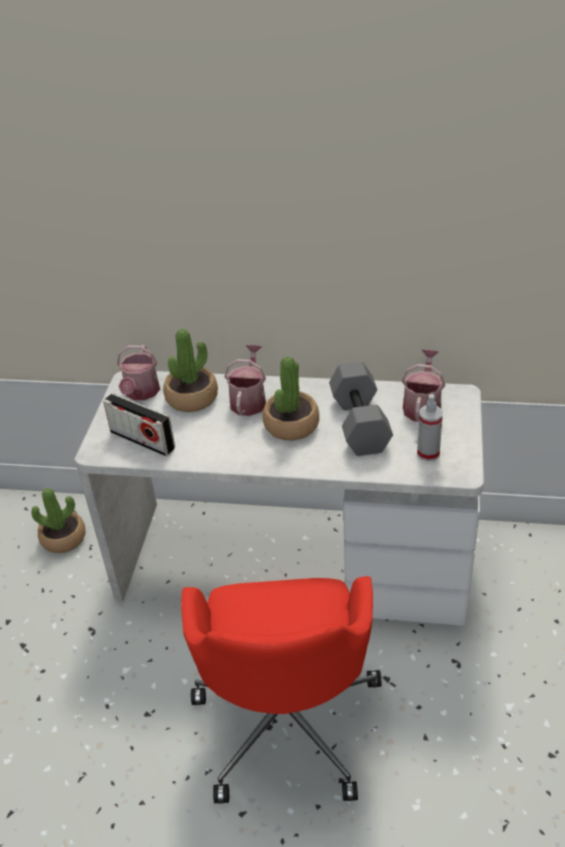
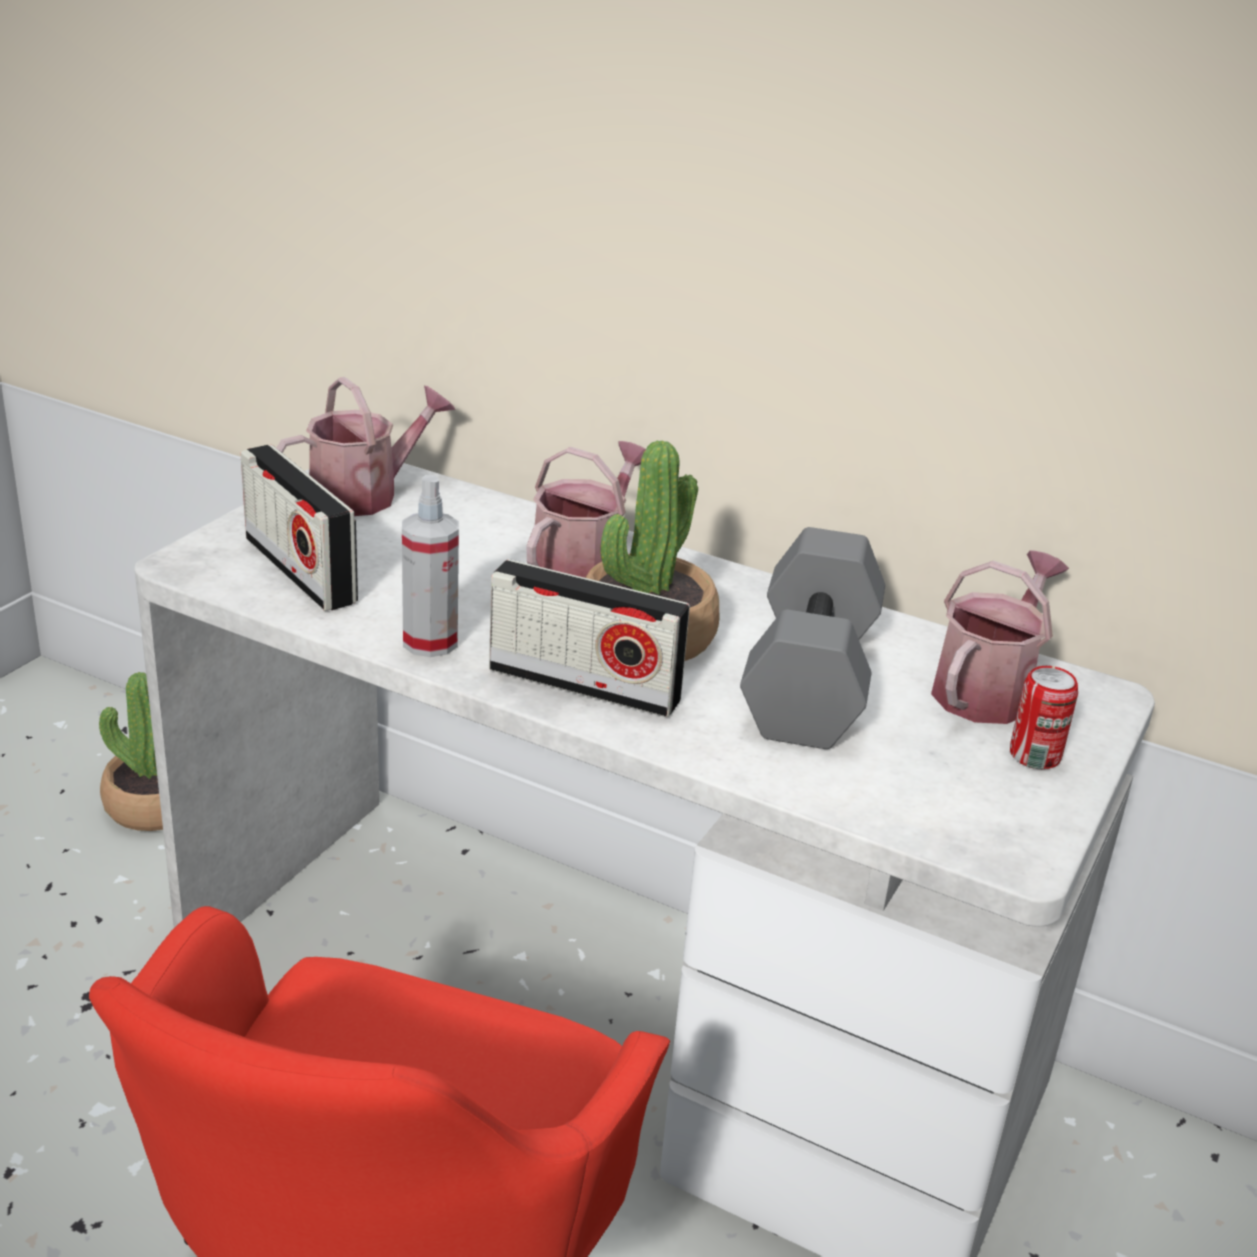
camera: 15 degrees right, 10 degrees down
watering can [117,345,160,400] -> watering can turned 150 degrees counterclockwise [276,377,456,516]
potted plant [163,329,218,412] -> none
spray bottle [417,394,443,461] -> spray bottle moved to [402,475,459,657]
none -> radio [489,559,690,717]
none -> can [1010,666,1078,769]

